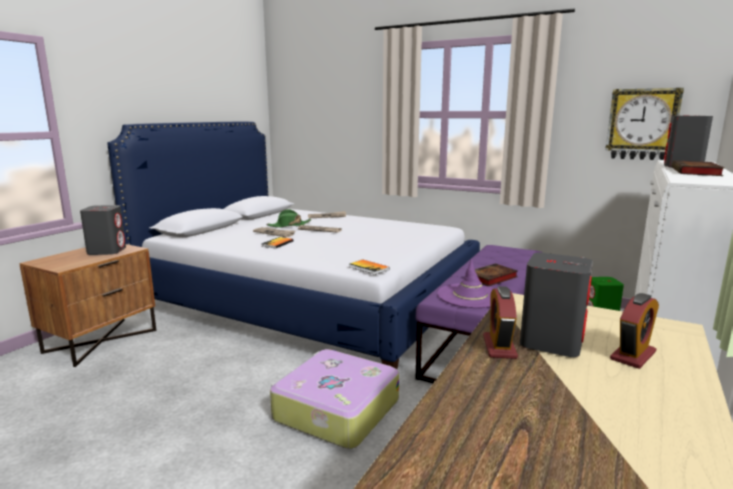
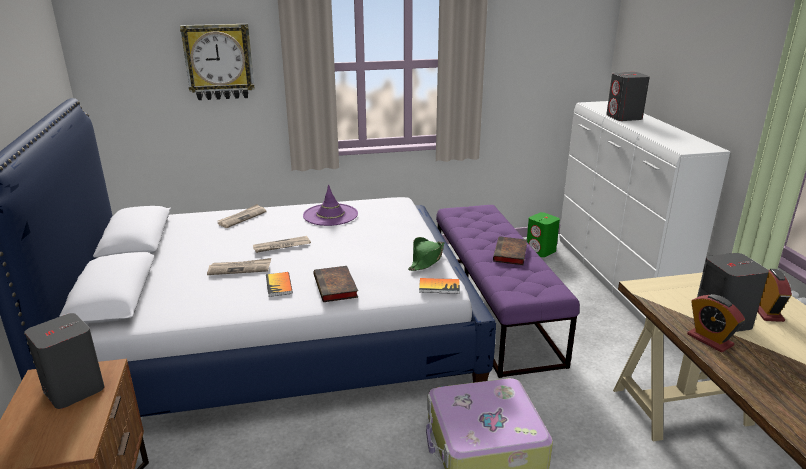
camera: 40 degrees left, 10 degrees up
green hat [267,209,312,228] -> green hat moved to [408,237,445,271]
purple hat [437,258,494,308] -> purple hat moved to [303,184,358,226]
wall clock [606,88,684,160] -> wall clock moved to [180,24,255,100]
book [672,160,725,176] -> book moved to [313,266,358,302]

